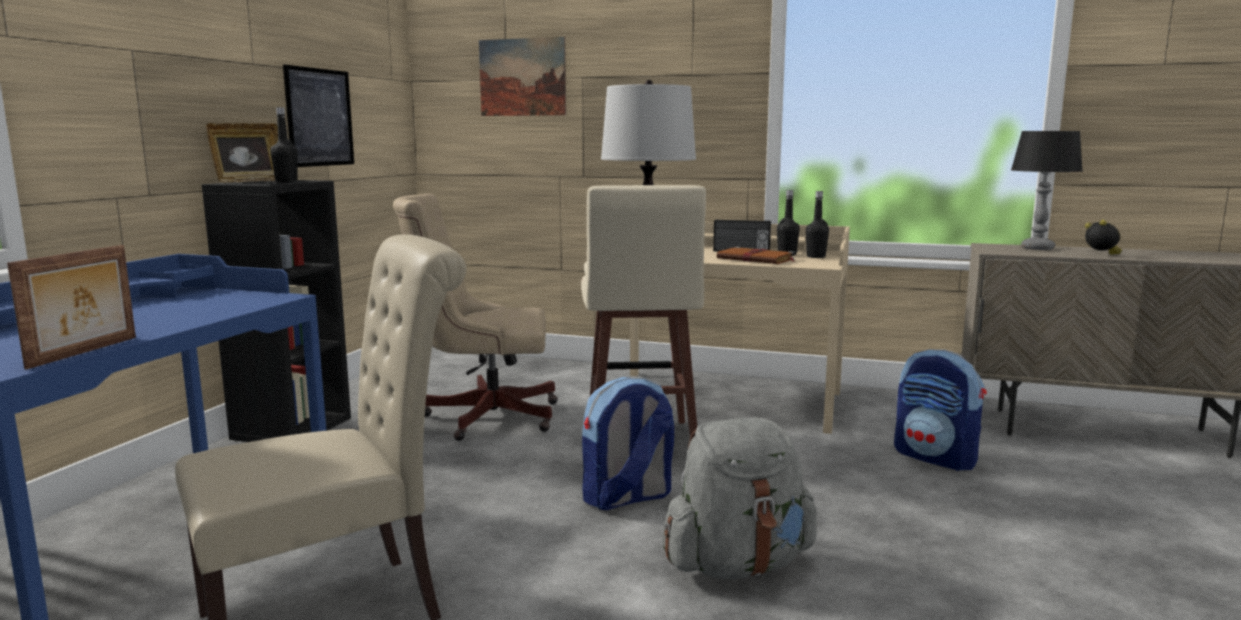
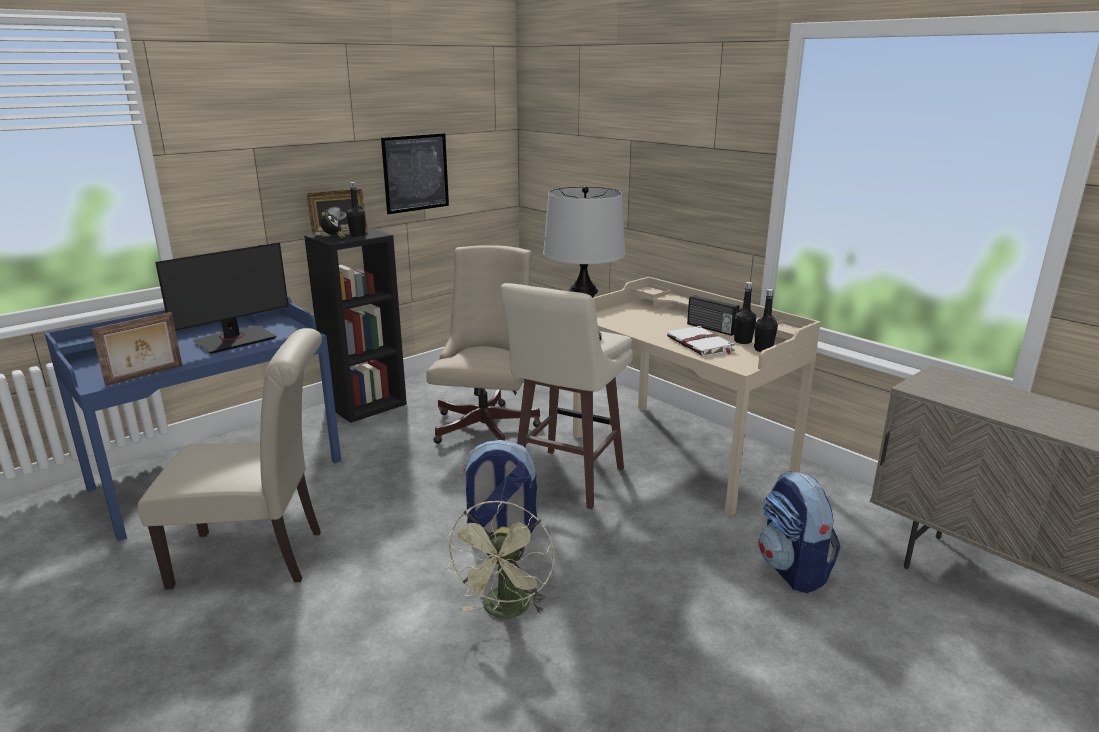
camera: 30 degrees right, 10 degrees up
beige office chair [393,194,558,441] -> beige office chair turned 75 degrees clockwise [427,245,541,444]
picture [479,37,566,116] -> none
grey backpack [662,417,817,579] -> green fan [446,500,554,619]
brown book [717,247,794,264] -> white book [667,326,735,356]
table lamp [1011,131,1083,250] -> none
alarm clock [1085,220,1122,255] -> alarm clock moved to [321,212,346,239]
none -> monitor [155,242,289,354]

